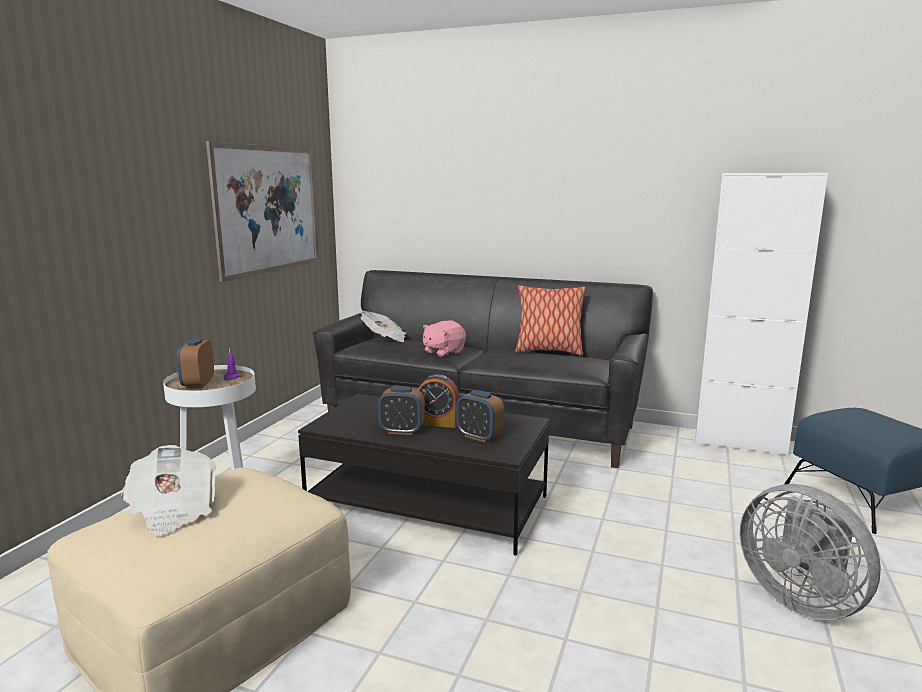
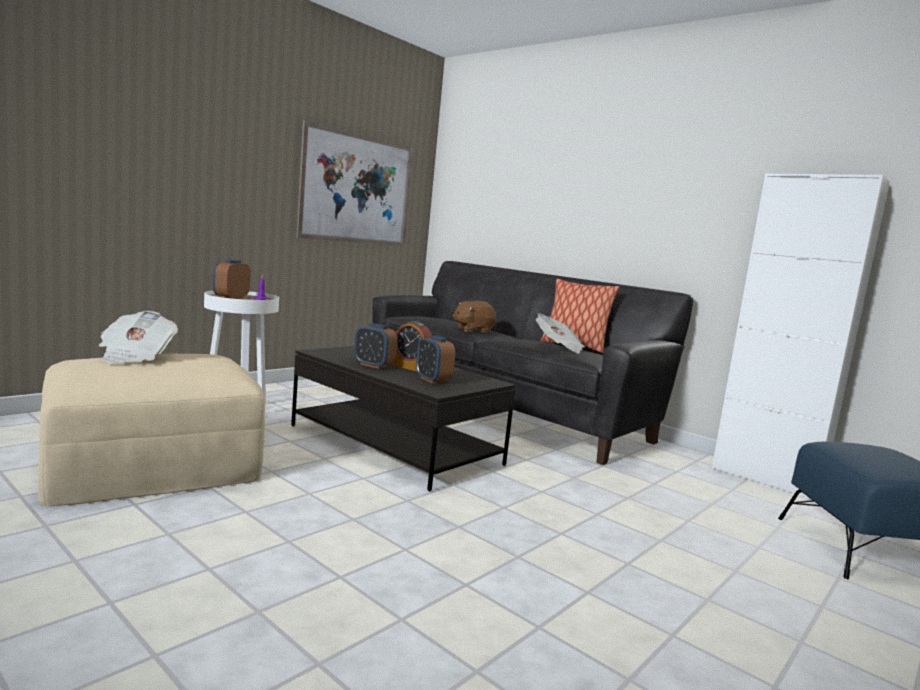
camera: 20 degrees right, 5 degrees down
newspaper [361,311,406,342] -> newspaper moved to [536,313,585,354]
pink plush toy [423,321,466,357] -> brown plush toy [453,301,496,333]
grey fan [740,484,881,620] -> none

